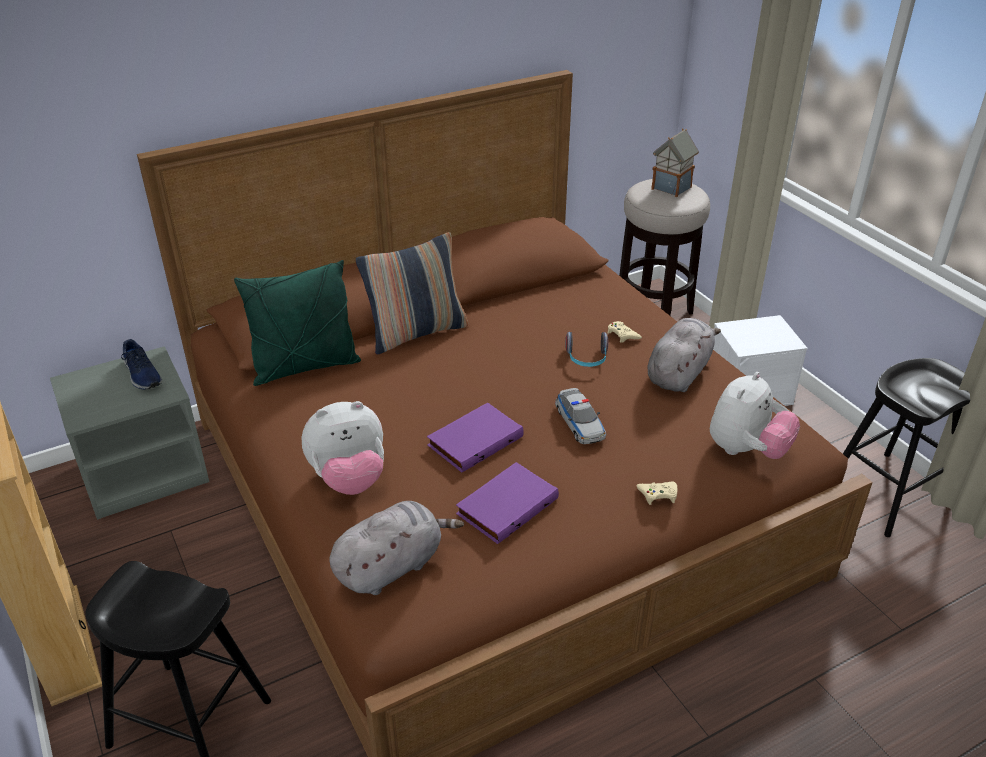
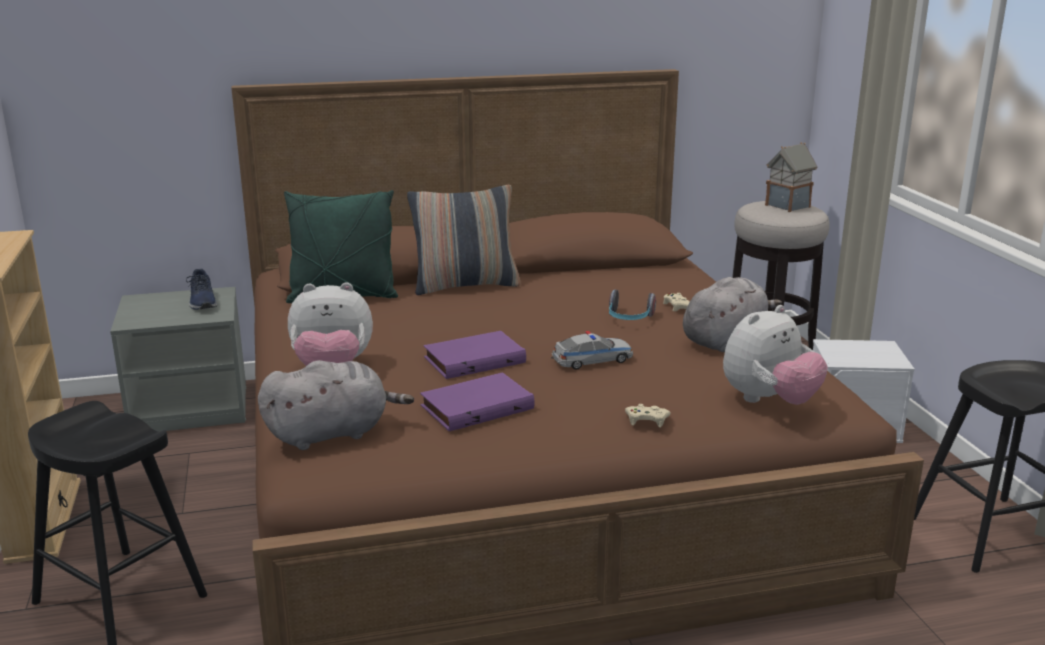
camera: 15 degrees right, 15 degrees down
toy car [555,388,606,444] -> toy car turned 105 degrees counterclockwise [551,331,633,370]

